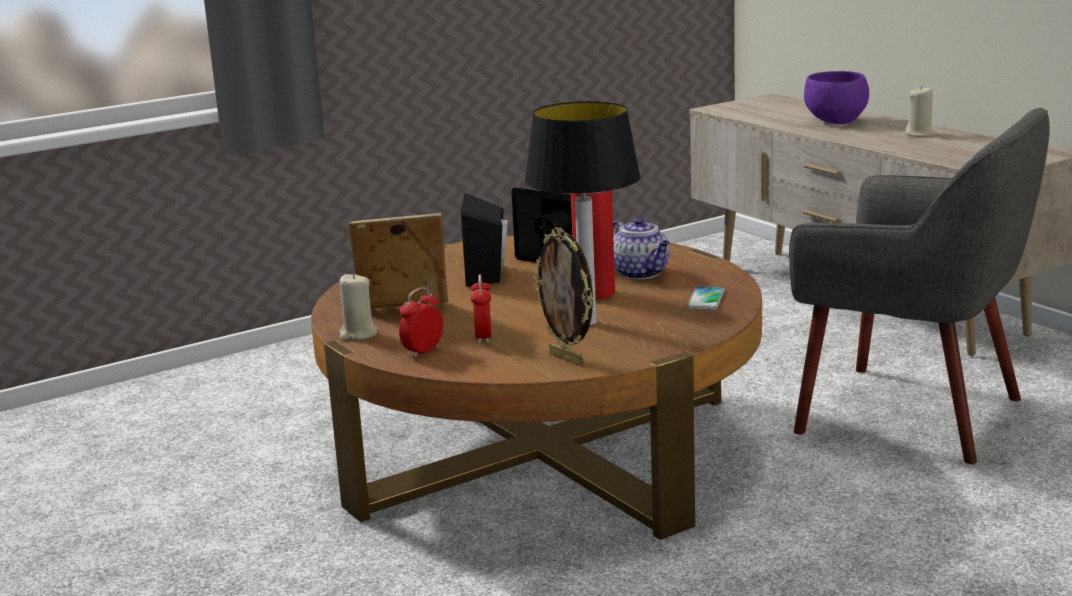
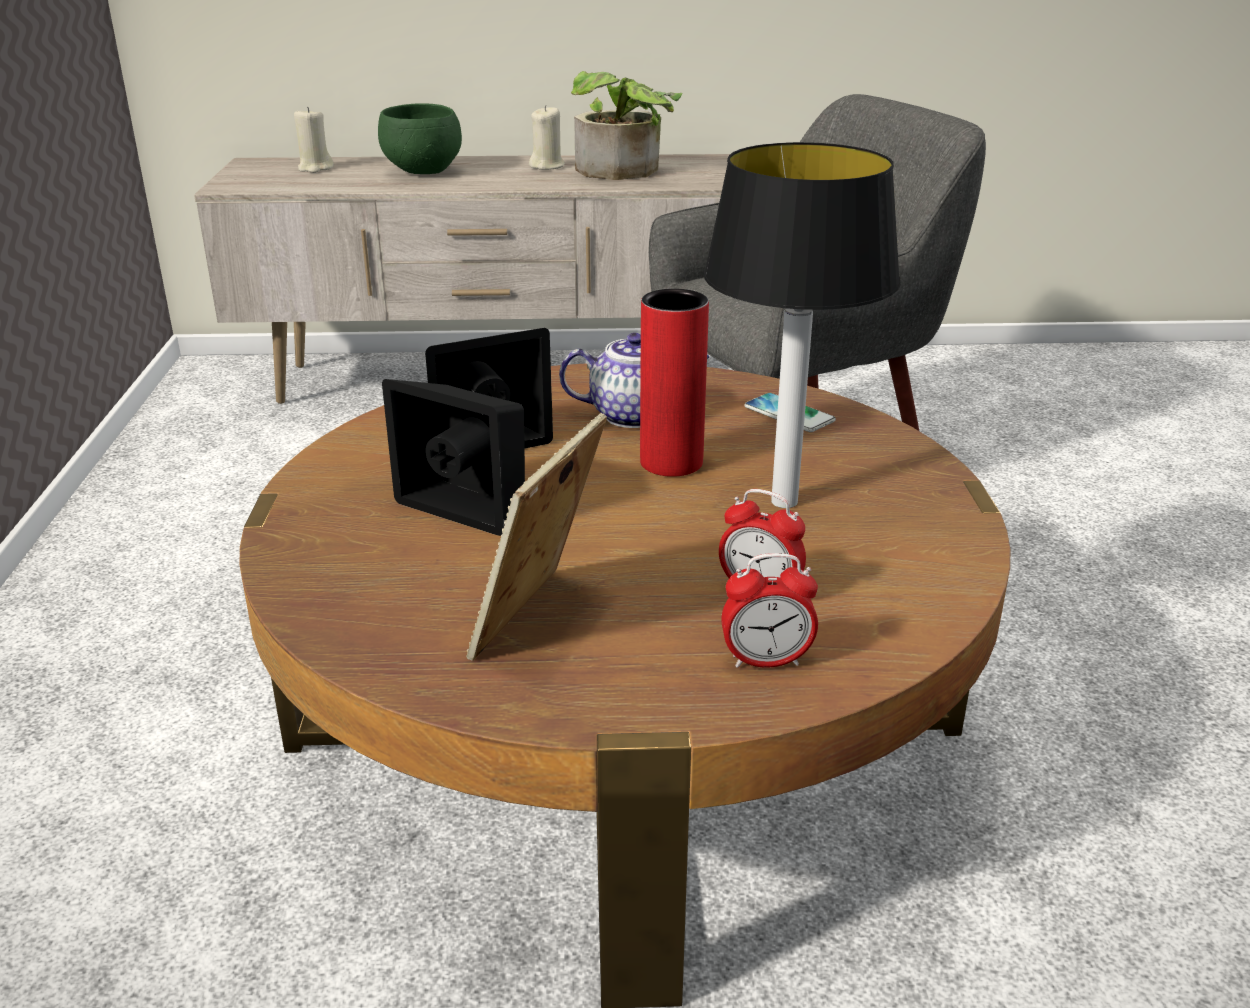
camera: 60 degrees left, 10 degrees up
beige candle [339,273,377,340] -> beige candle moved to [294,107,334,173]
alarm clock [399,287,443,358] -> alarm clock turned 75 degrees counterclockwise [721,553,818,668]
picture frame [532,227,593,366] -> none
purple bowl [804,71,869,124] -> green bowl [378,104,462,174]
none -> potted plant [571,71,682,180]

